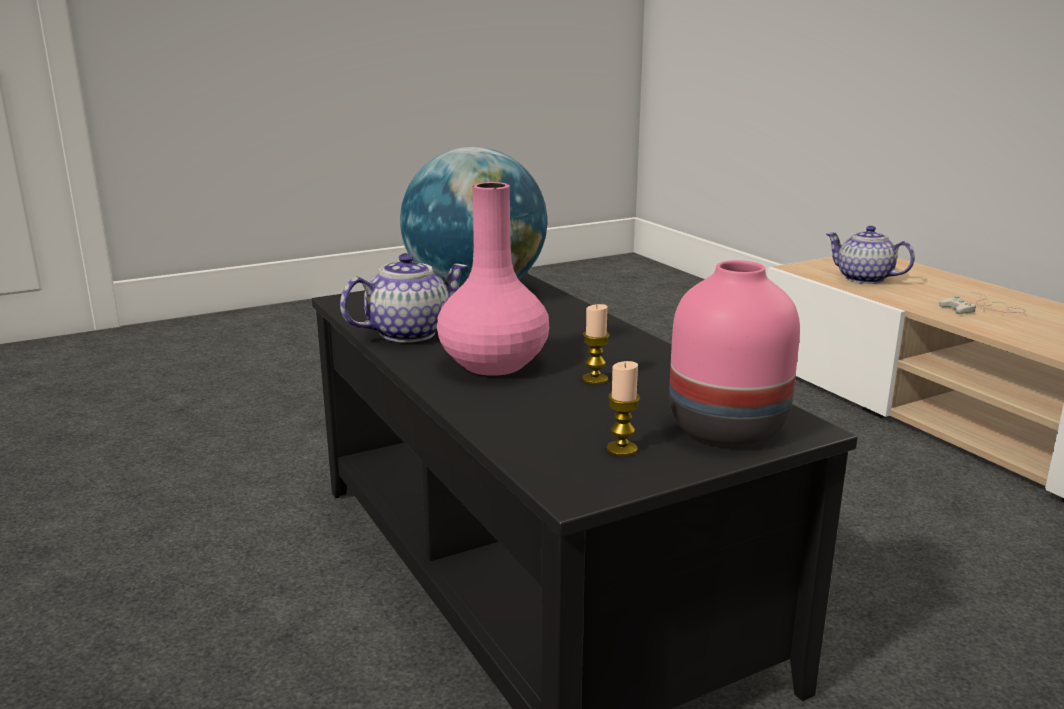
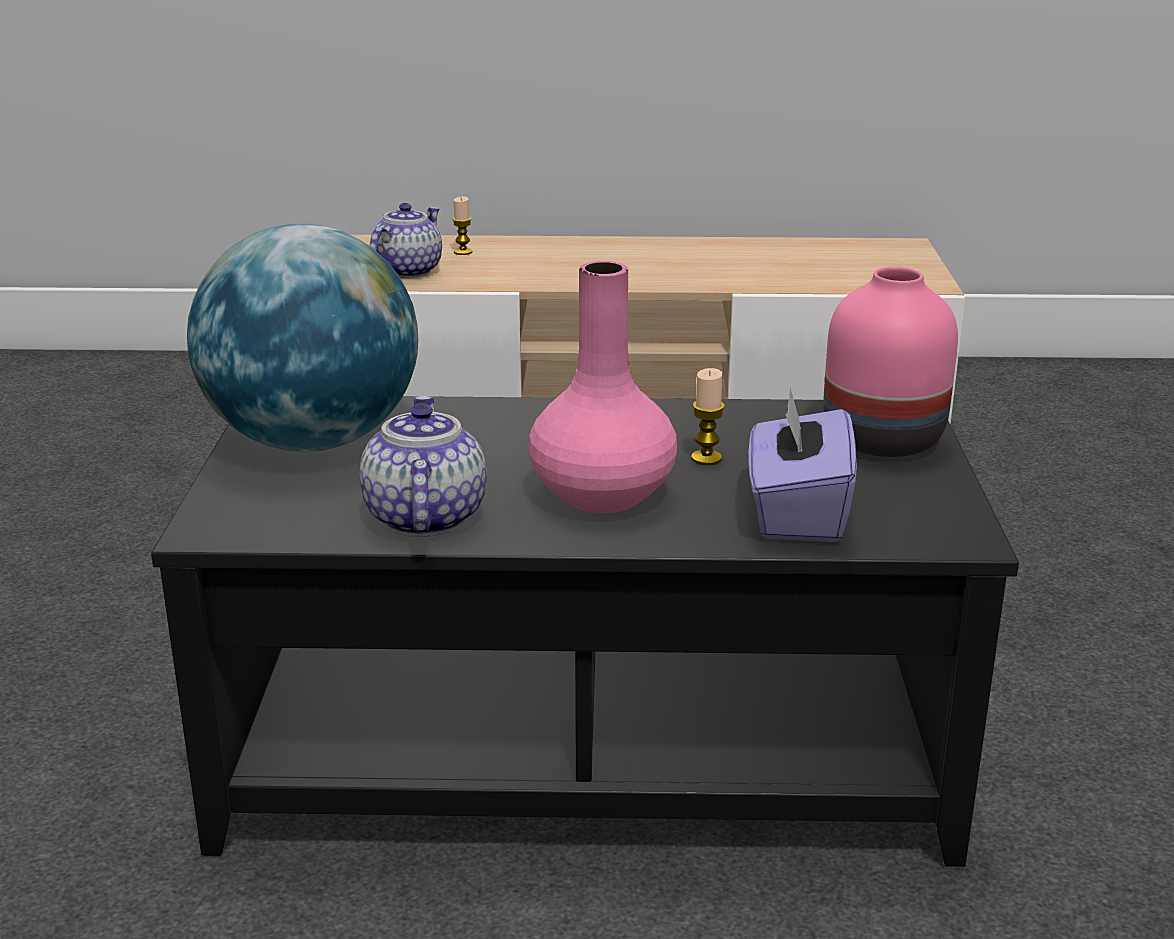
camera: 60 degrees left, 5 degrees up
candle [607,361,640,456] -> candle moved to [453,196,472,255]
teapot [826,226,915,284] -> teapot turned 135 degrees clockwise [370,203,442,279]
white game controller [939,292,1025,314] -> none
none -> purple tissue box [749,388,857,542]

